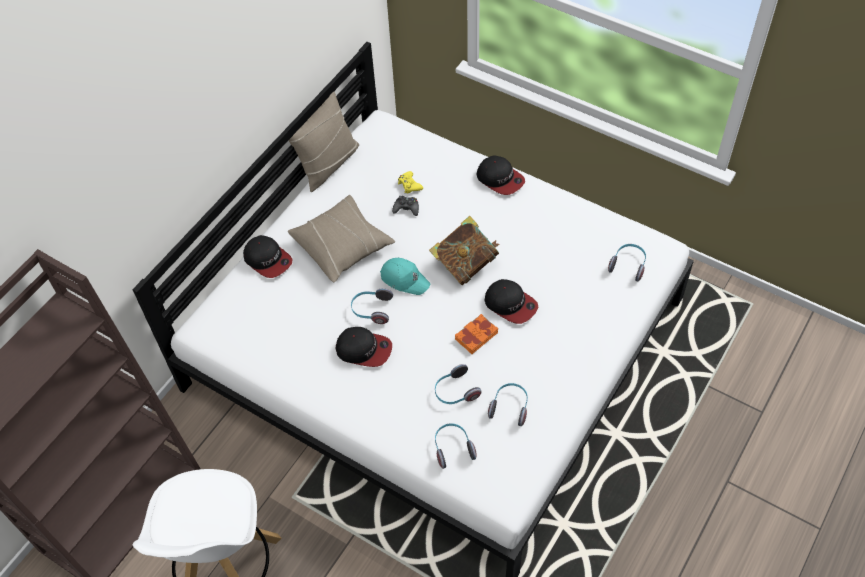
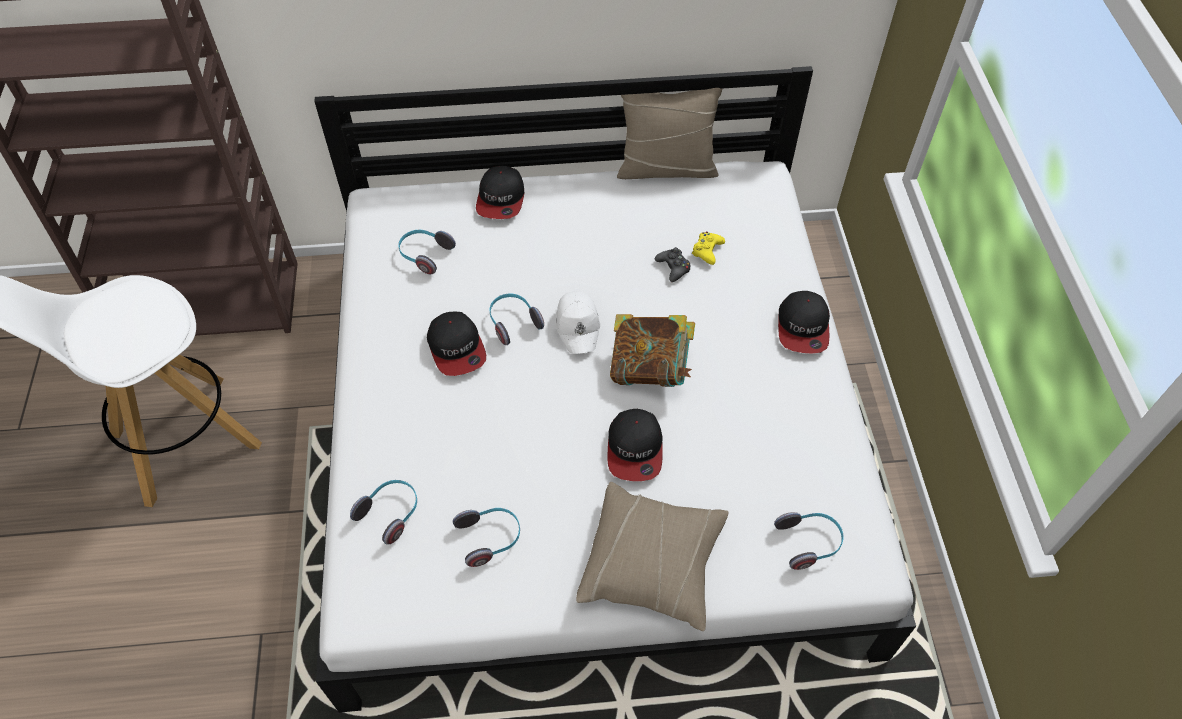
camera: 50 degrees right, 0 degrees up
beige pillow [288,195,395,282] -> beige pillow moved to [576,482,729,631]
turquoise cap [380,258,430,295] -> white cap [556,291,600,354]
headphones [435,364,482,404] -> headphones moved to [398,230,456,274]
orange book [455,314,498,354] -> none

